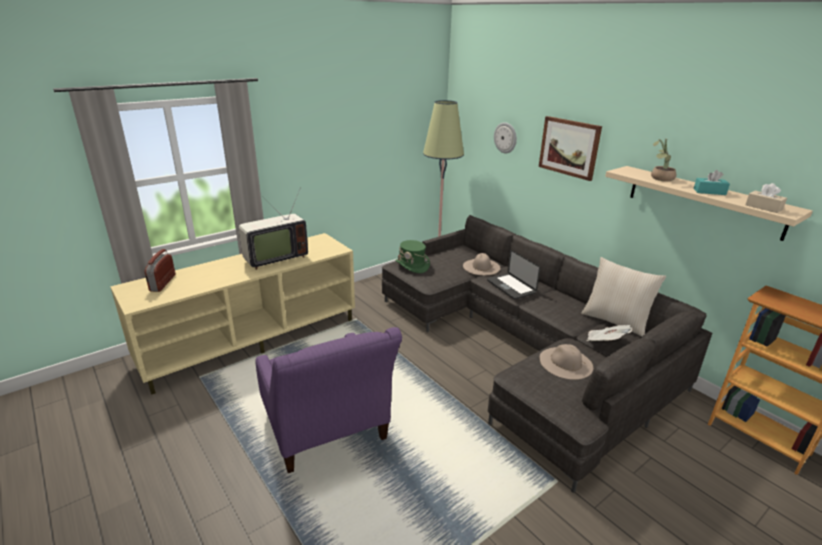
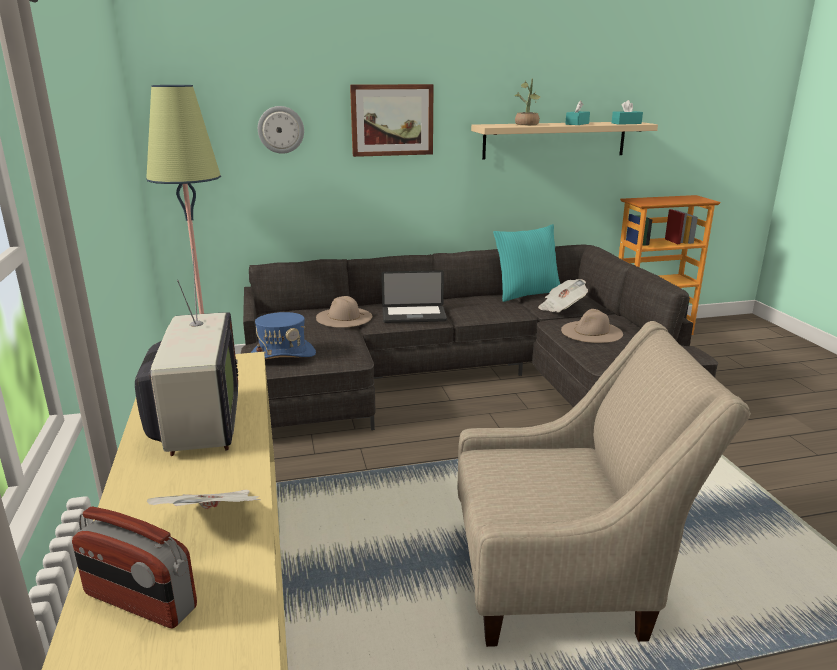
camera: 65 degrees left, 5 degrees down
purple armchair [255,327,402,473] -> beige armchair [457,321,751,647]
green hat [395,240,430,273] -> blue hat [251,312,316,359]
beige pillow [581,257,666,337] -> turquoise pillow [493,224,560,302]
beige tissue box [745,183,787,213] -> turquoise tissue box [612,100,643,125]
none -> newspaper [147,490,260,509]

